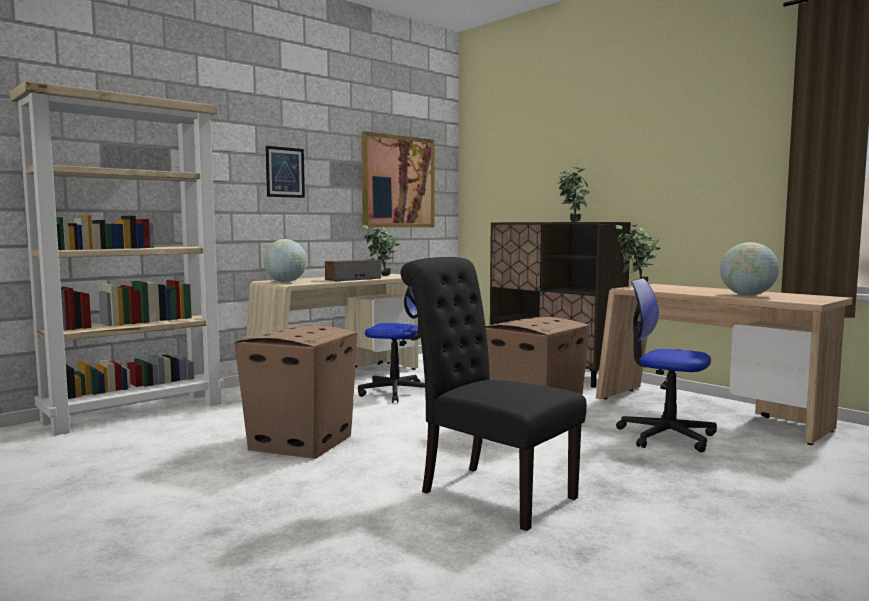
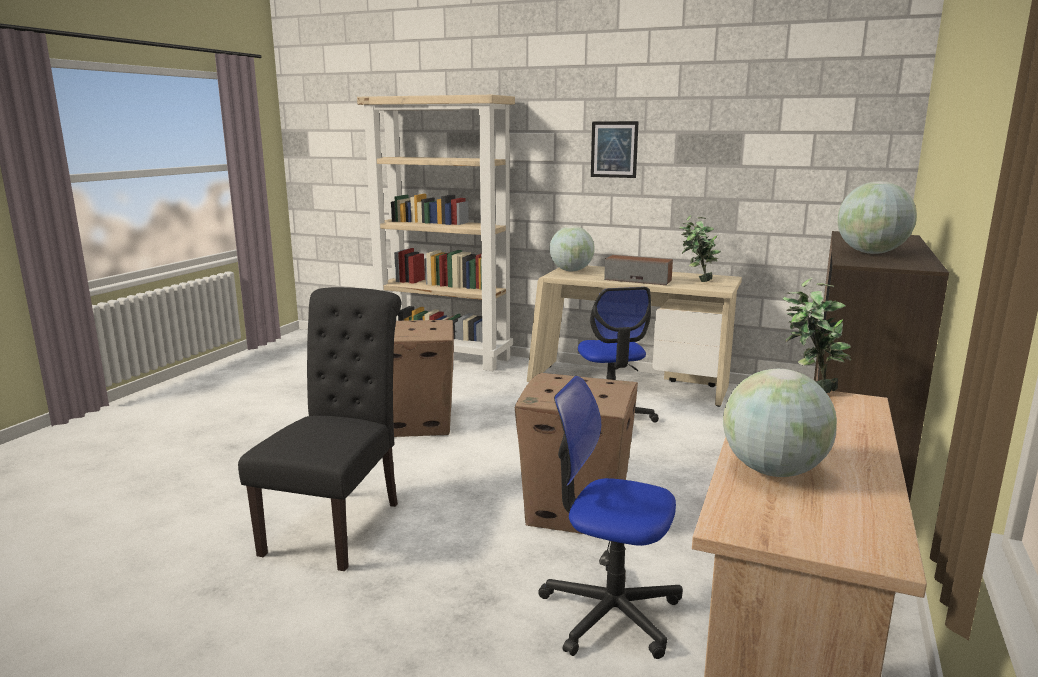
camera: 65 degrees right, 10 degrees up
picture [362,131,434,227] -> none
potted plant [557,167,590,222] -> globe [838,181,917,254]
office chair [616,279,717,452] -> office chair turned 75 degrees counterclockwise [538,376,683,659]

